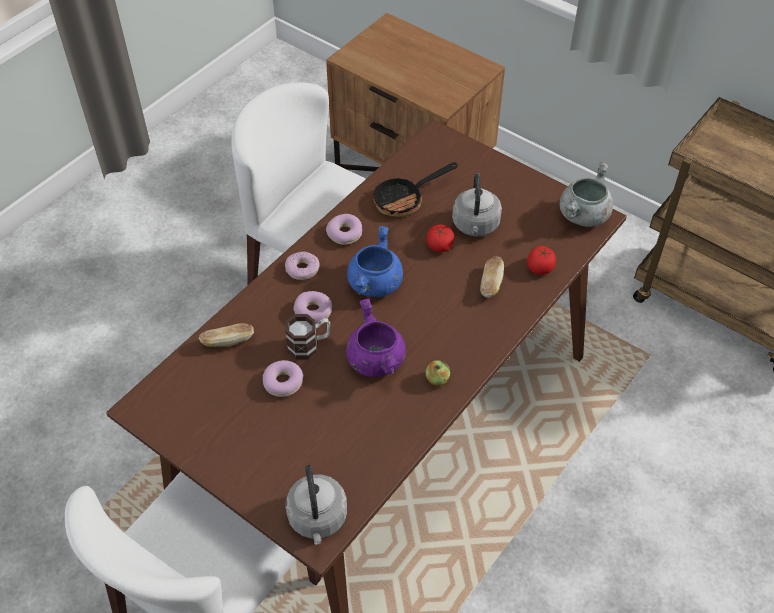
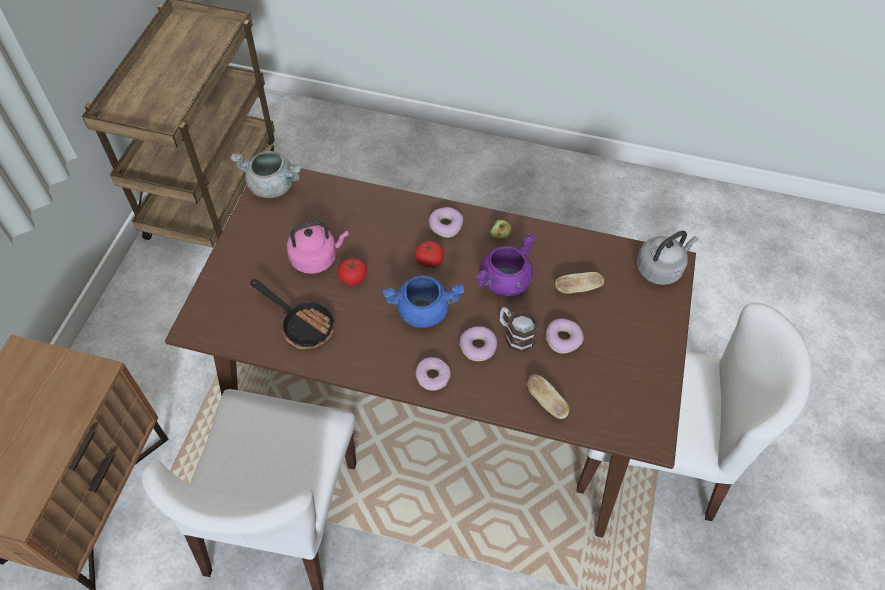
camera: 115 degrees left, 5 degrees up
donut [326,214,362,245] -> donut moved to [429,207,463,238]
grey kettle [452,173,502,236] -> pink kettle [287,221,349,274]
bread [480,257,504,298] -> bread moved to [555,272,604,294]
tomato [527,246,556,275] -> tomato moved to [414,241,444,267]

